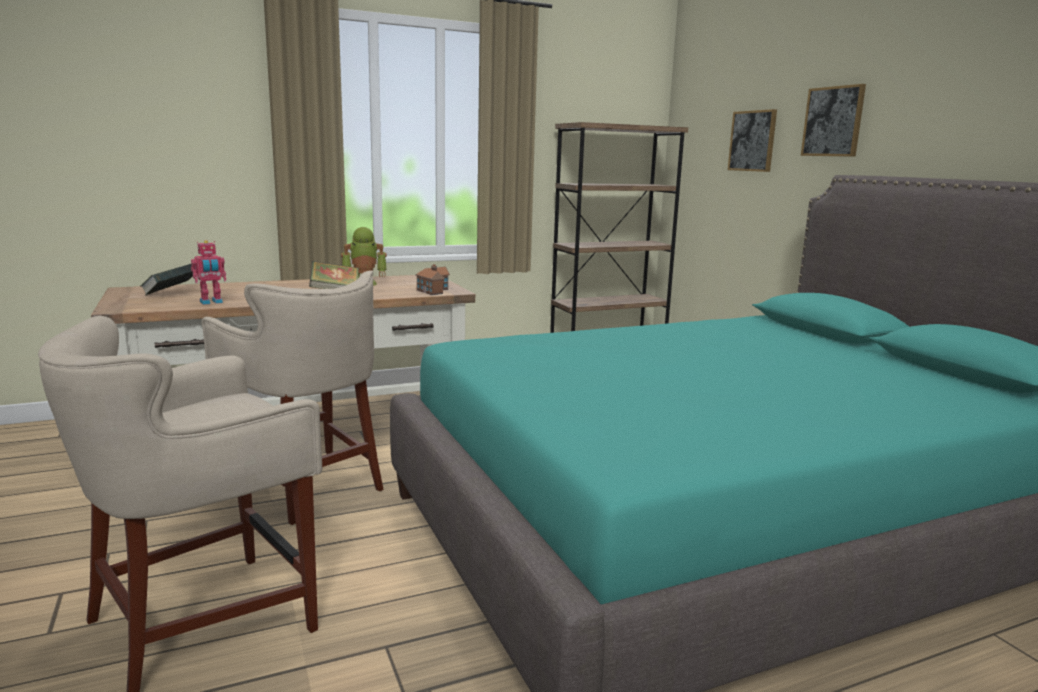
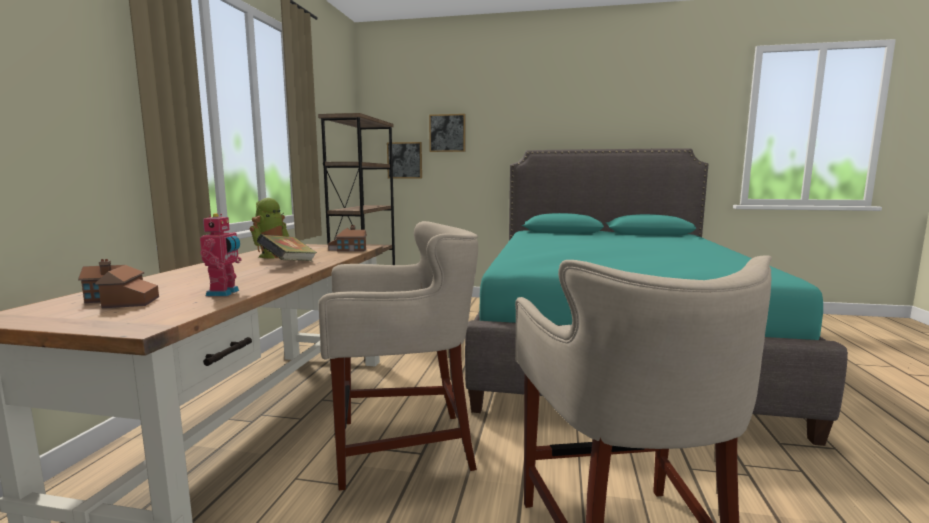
camera: 55 degrees left, 5 degrees down
book [140,264,193,296] -> toy house [78,259,159,308]
picture [801,84,866,157] -> picture moved to [387,142,422,179]

